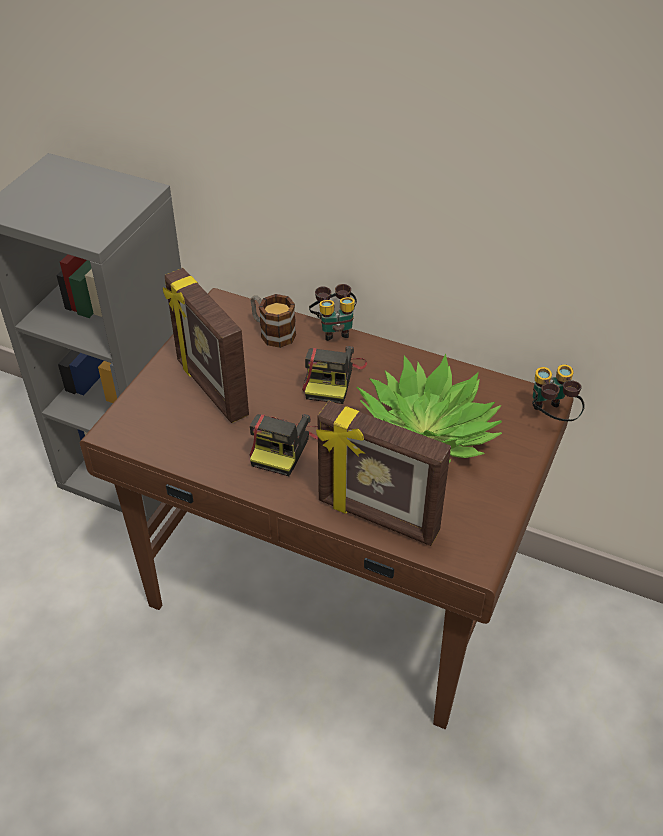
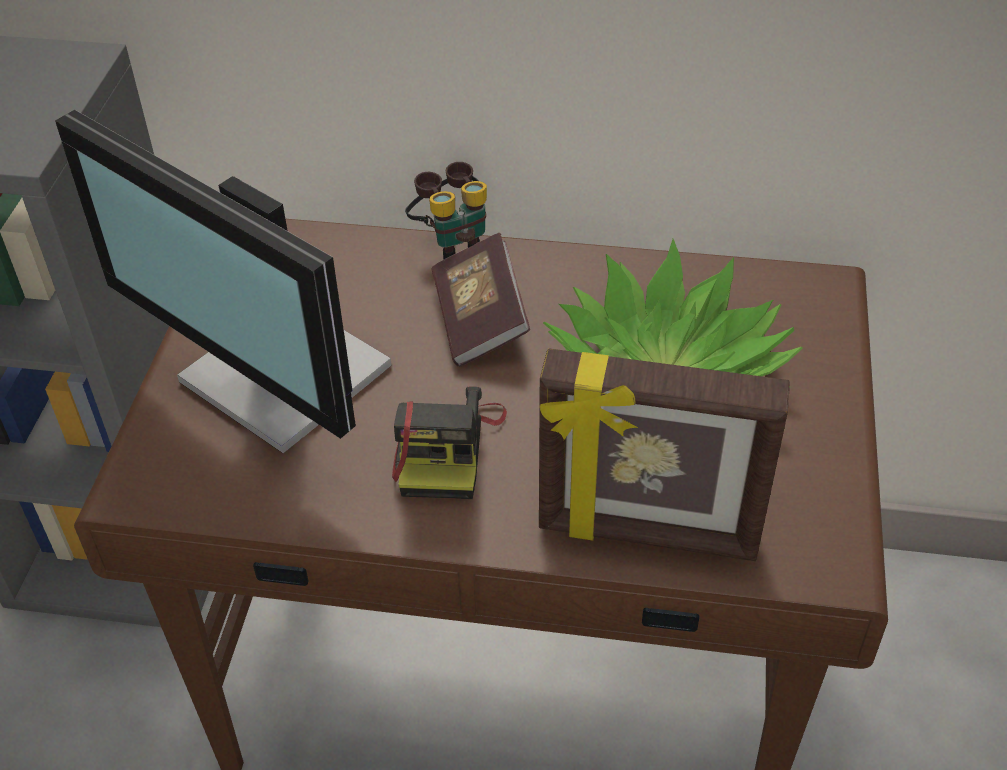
camera: 15 degrees left, 0 degrees up
picture frame [163,268,249,423] -> monitor [55,110,392,453]
mug [251,294,296,348] -> none
camera [302,346,367,404] -> book [431,233,530,367]
binoculars [532,364,585,421] -> none

